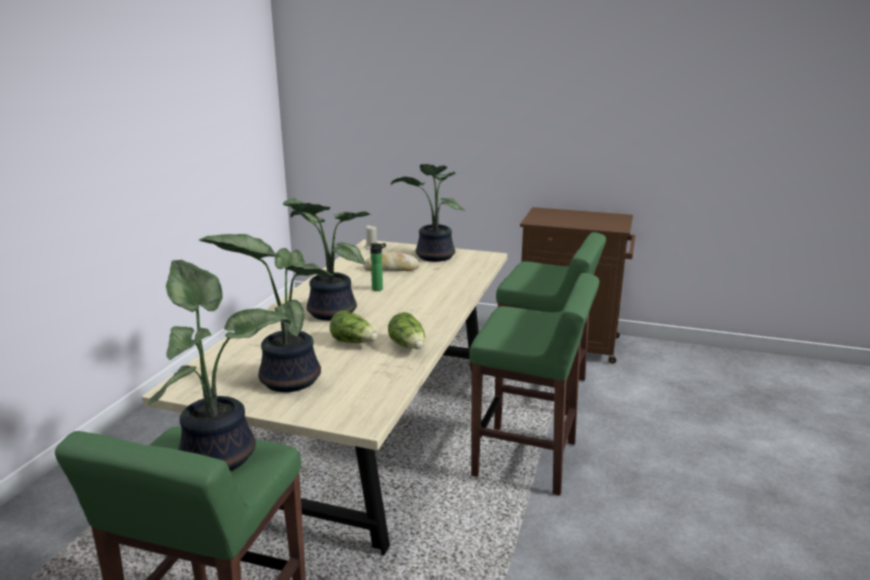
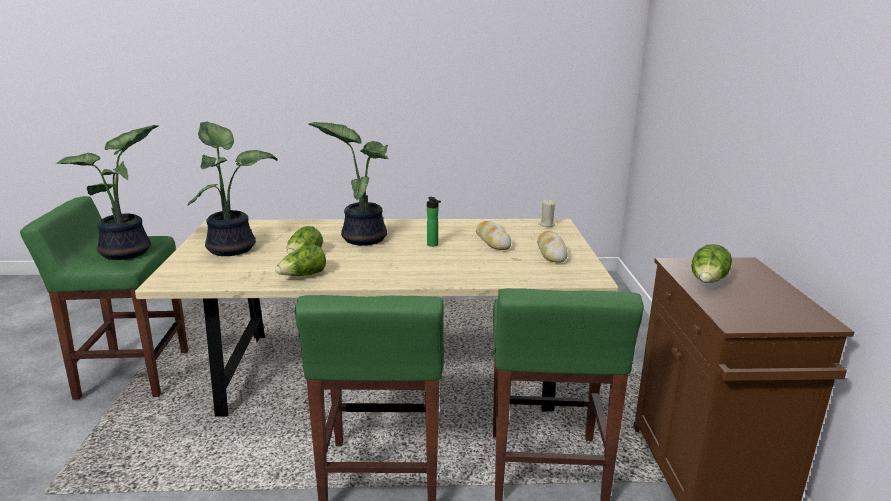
camera: 70 degrees right, 0 degrees up
potted plant [391,164,466,262] -> bread [537,231,568,263]
none -> lettuce [691,244,732,283]

